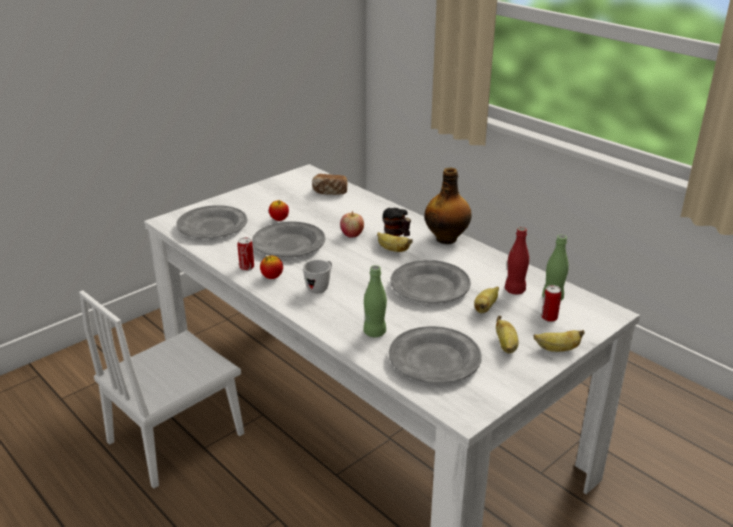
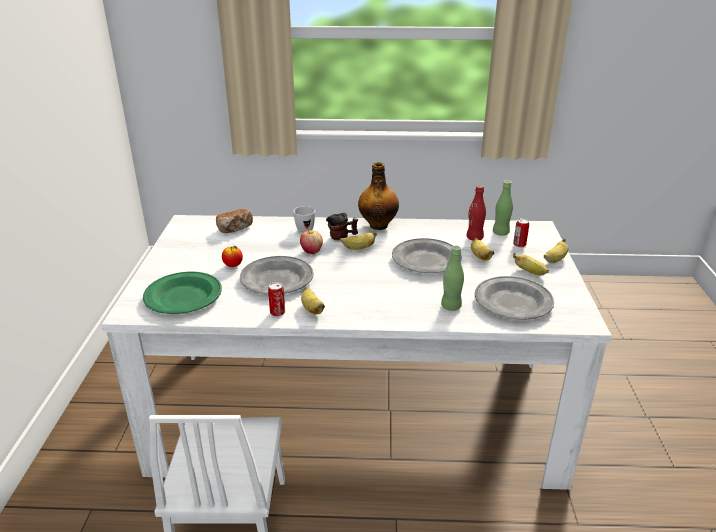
camera: 45 degrees left, 0 degrees up
grey plate [176,205,247,239] -> green plate [143,272,222,314]
apple [260,256,283,279] -> banana [301,287,325,315]
white mug [303,260,332,294] -> white mug moved to [293,206,315,233]

